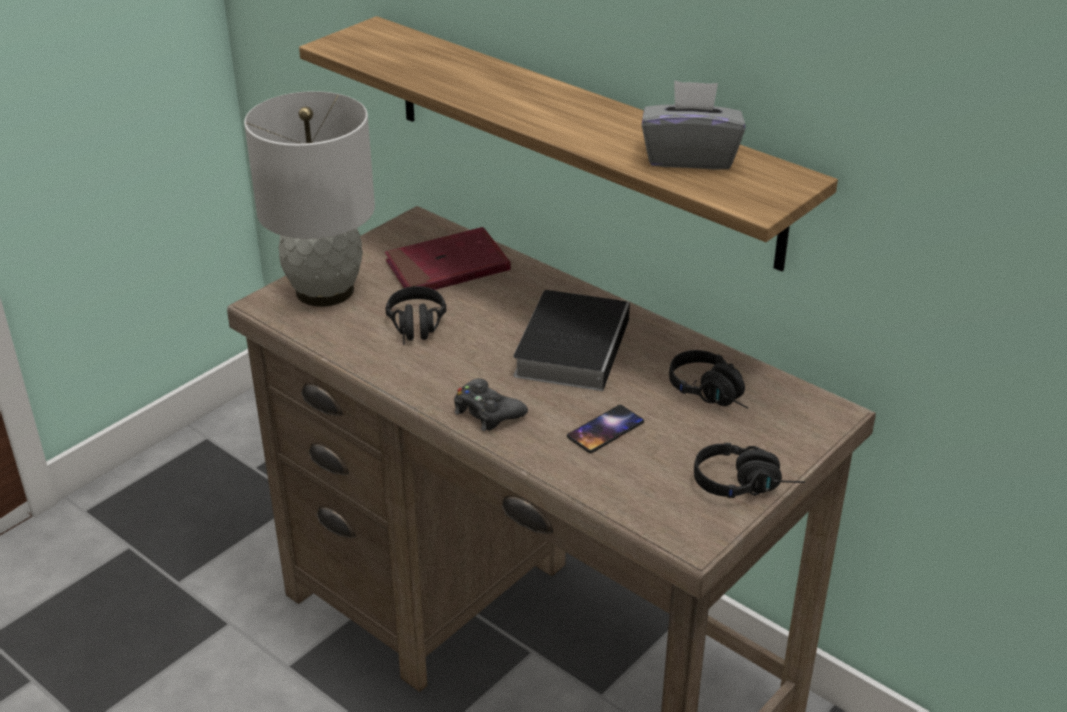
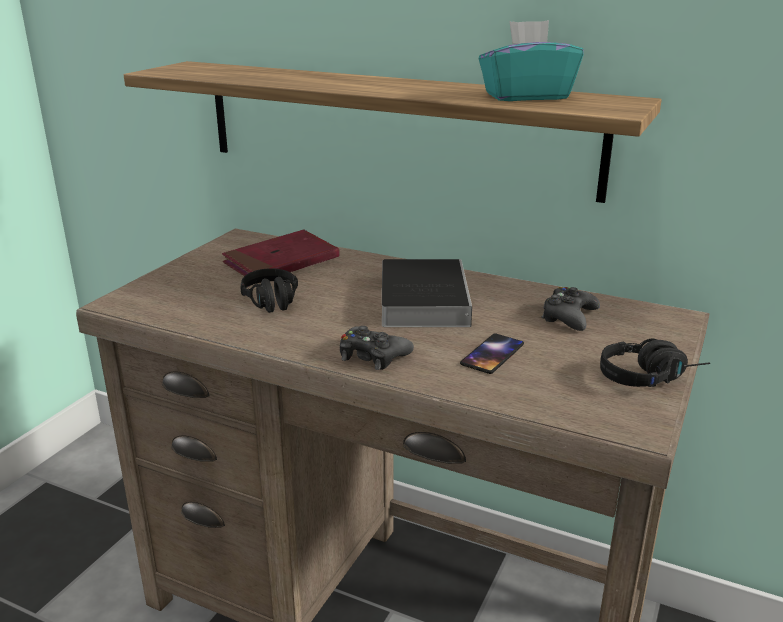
camera: 15 degrees left, 10 degrees down
white table lamp [244,91,375,307] -> none
grey tissue box [642,80,745,170] -> turquoise tissue box [479,20,584,101]
black headphones [669,350,748,409] -> black game controller [541,287,600,331]

